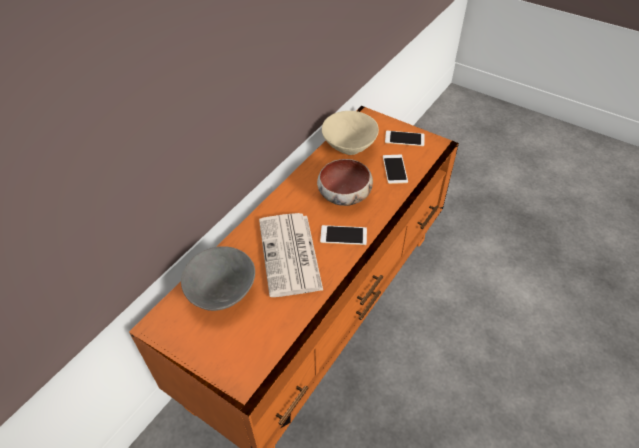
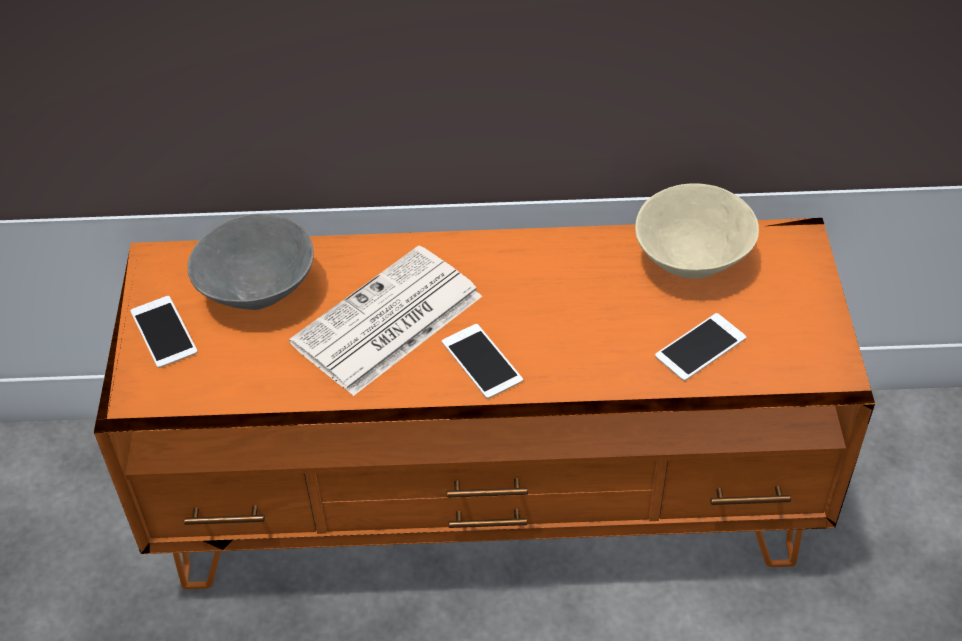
camera: 55 degrees right, 0 degrees up
bowl [317,159,373,206] -> none
phone [385,131,425,146] -> phone moved to [130,296,198,368]

